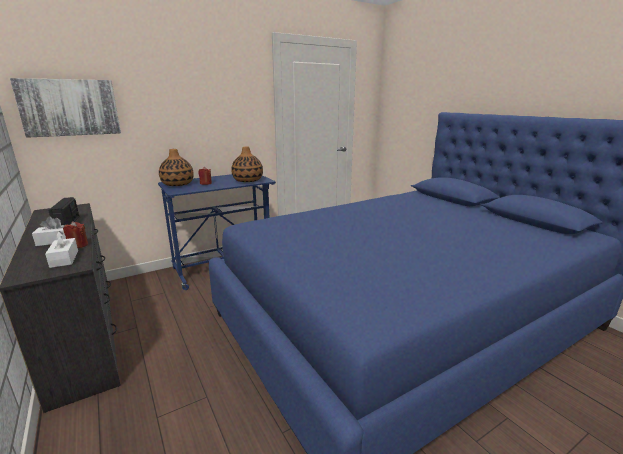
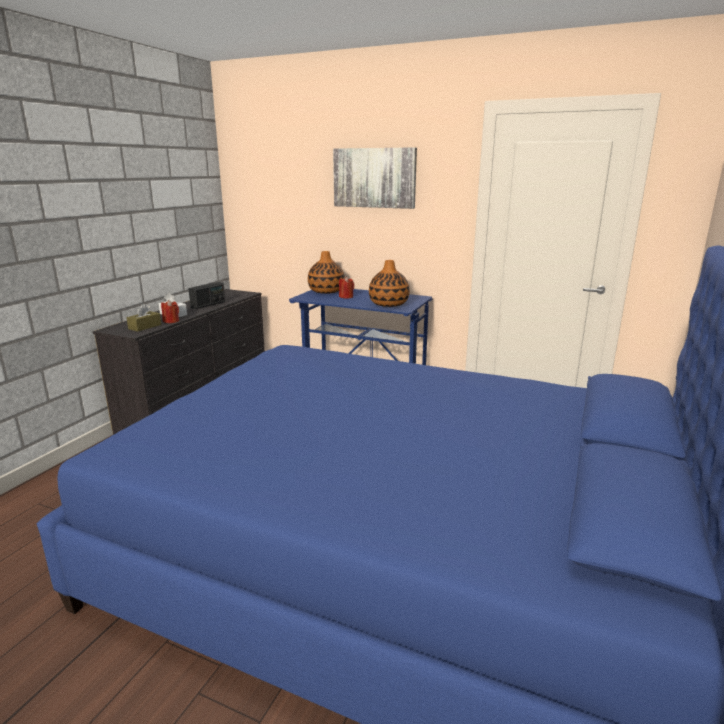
camera: 55 degrees right, 0 degrees up
picture [10,78,121,138] -> picture moved to [333,147,417,209]
white tissue box [45,231,78,268] -> brown tissue box [127,304,161,332]

